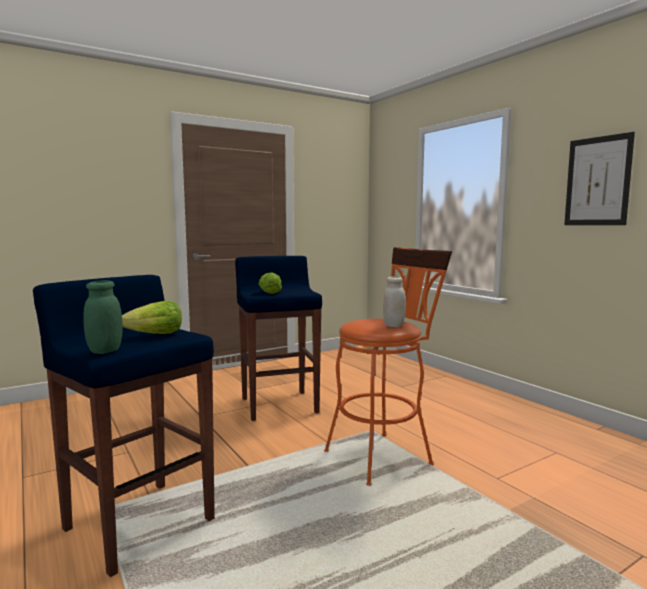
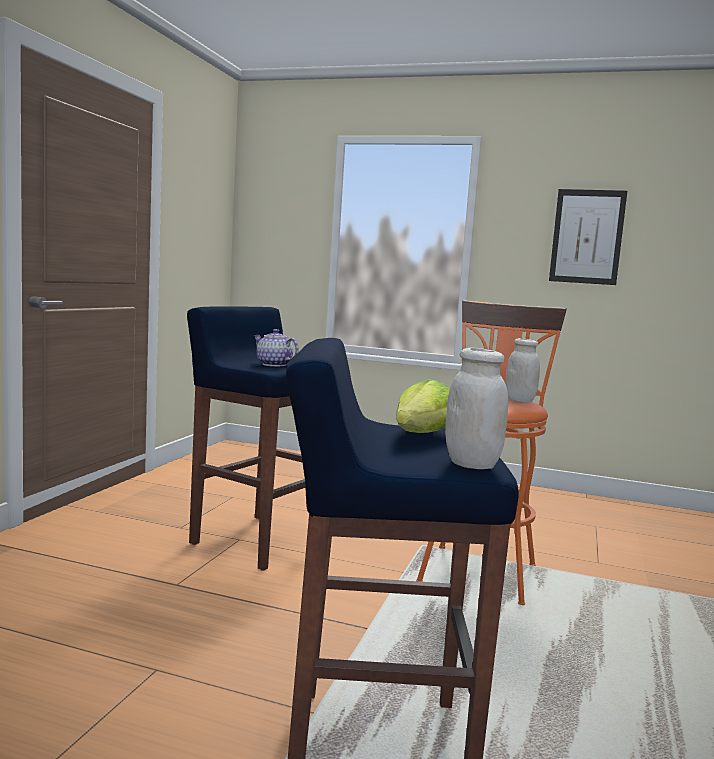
camera: 40 degrees left, 0 degrees up
green jar [83,280,123,354] -> white jar [445,348,508,469]
lettuce [259,272,282,294] -> teapot [253,329,299,366]

